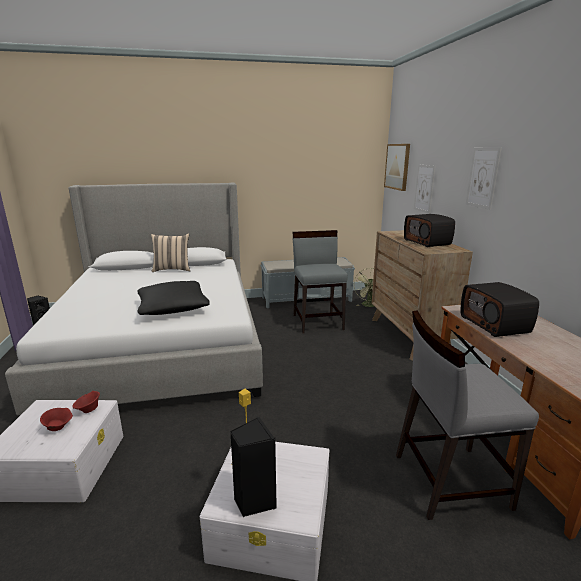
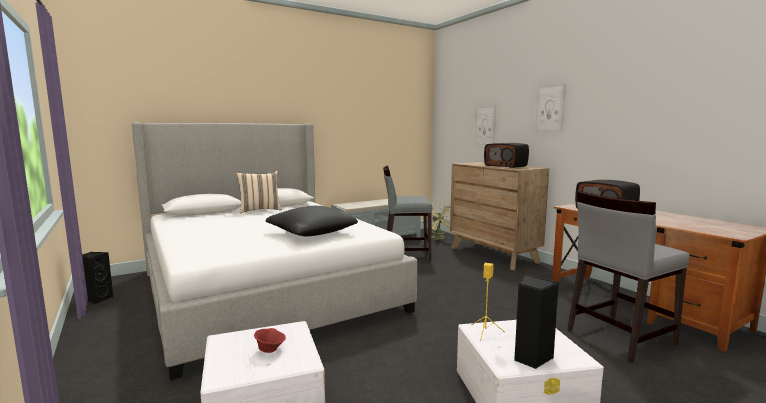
camera: 20 degrees left, 10 degrees down
red bowl [72,391,100,413] -> none
grey chair [292,230,348,334] -> grey chair turned 60 degrees counterclockwise [383,166,432,261]
picture [384,144,410,191] -> none

